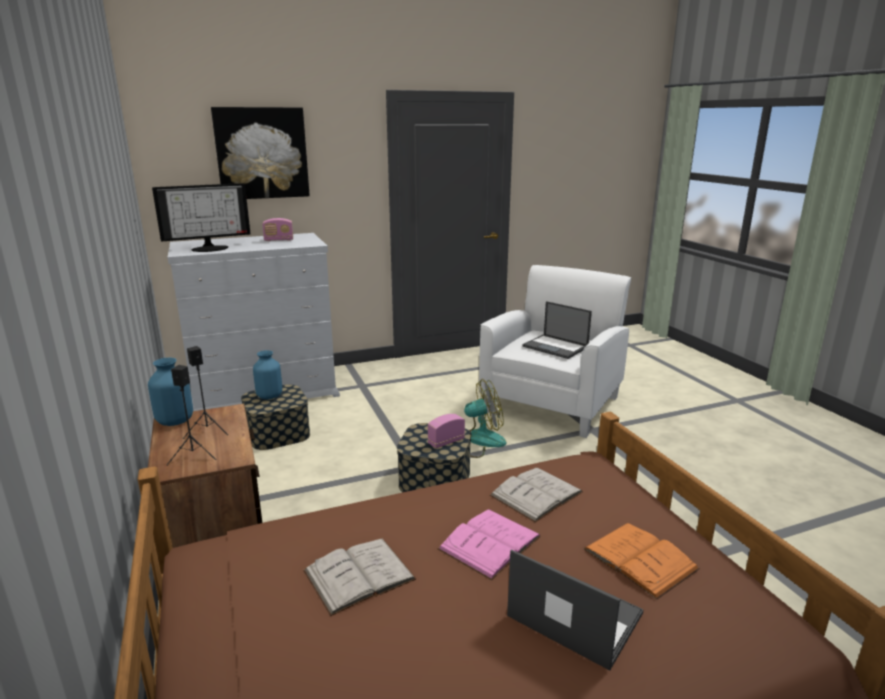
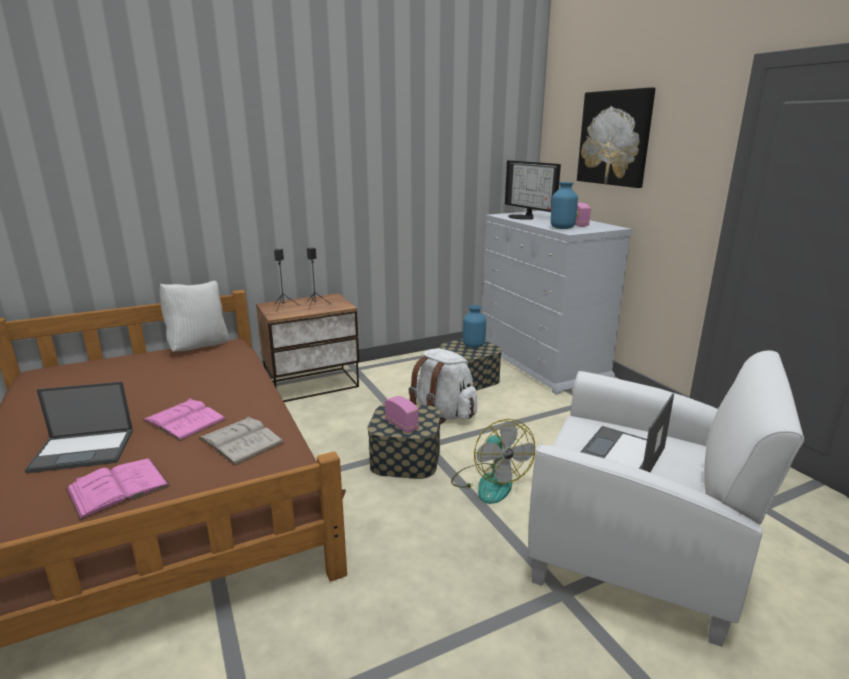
camera: 85 degrees right, 0 degrees up
blue vase [148,357,193,426] -> blue vase moved to [550,182,578,229]
white book [303,539,416,616] -> none
laptop [507,549,644,670] -> laptop turned 45 degrees clockwise [25,381,133,473]
orange book [583,523,700,599] -> pink book [65,458,170,520]
none -> white pillow [160,281,228,352]
none -> white backpack [408,349,477,424]

